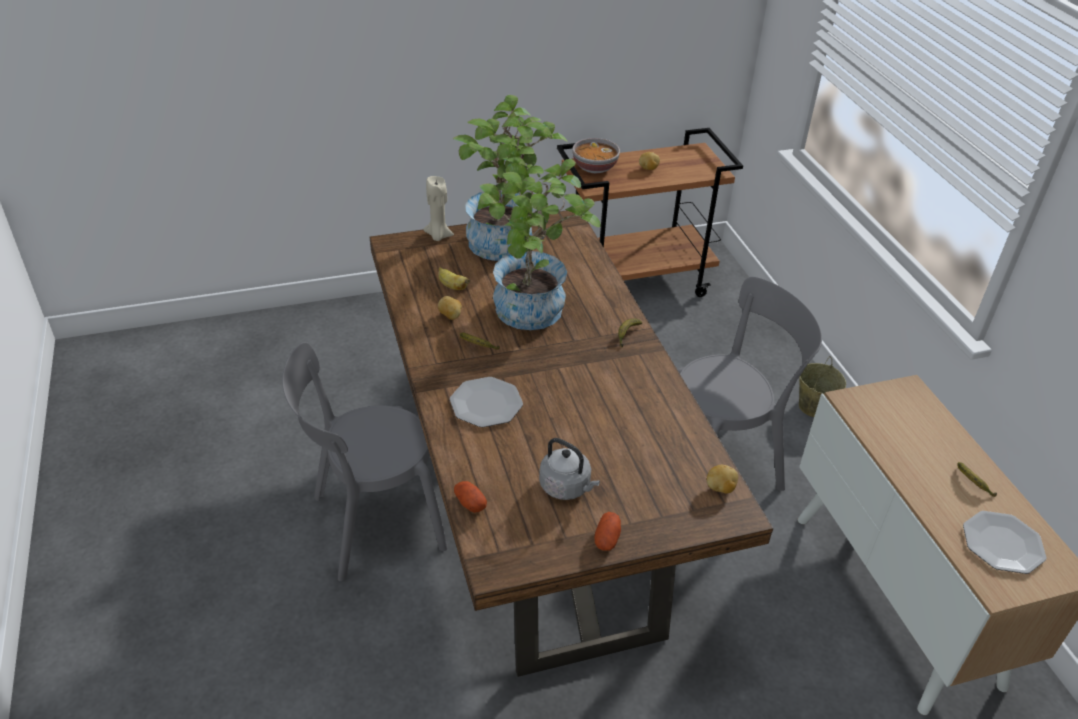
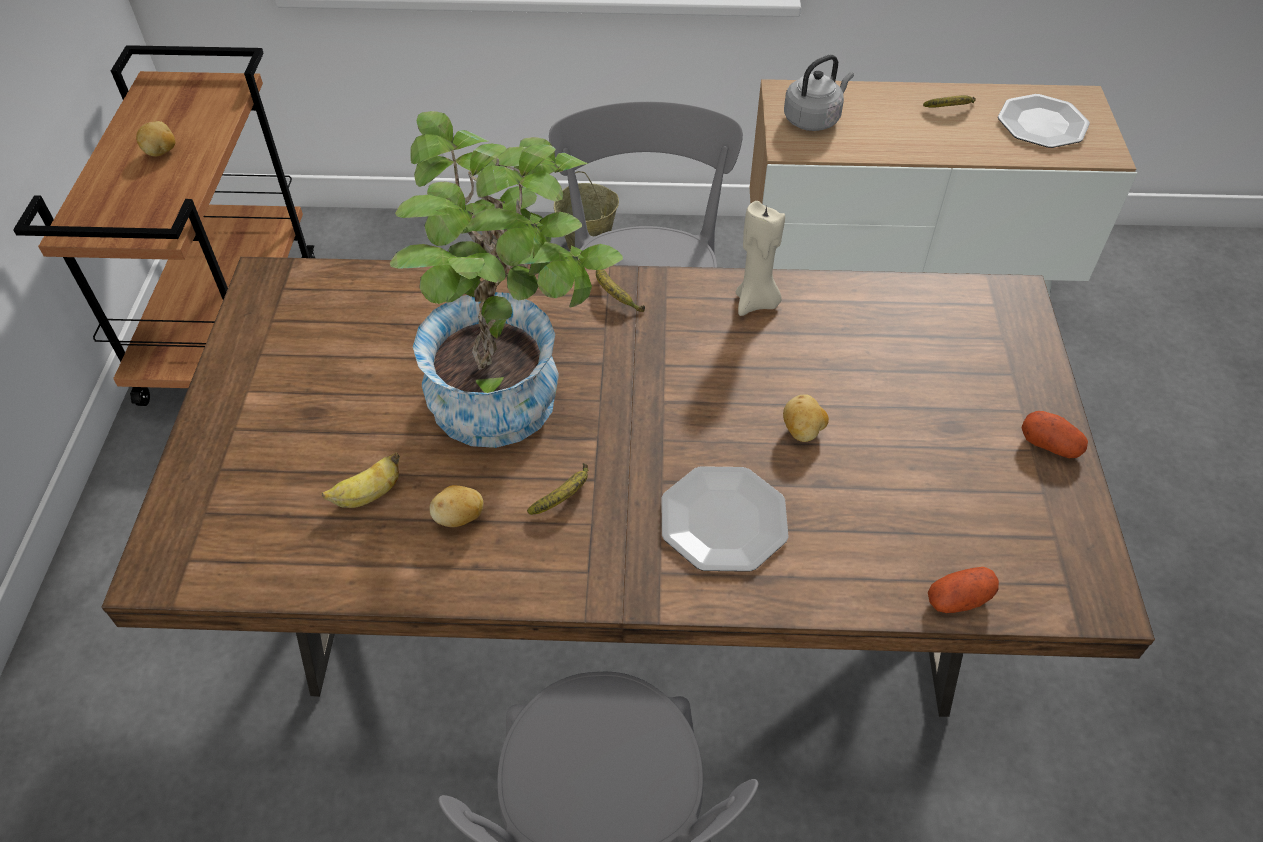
camera: 70 degrees left, 10 degrees up
beige candle [424,176,454,241] -> beige candle moved to [736,201,785,316]
potted plant [453,95,568,261] -> none
grey kettle [539,438,600,500] -> grey kettle moved to [784,55,854,131]
bowl [572,138,620,173] -> none
potato [707,465,738,493] -> potato moved to [783,394,829,442]

